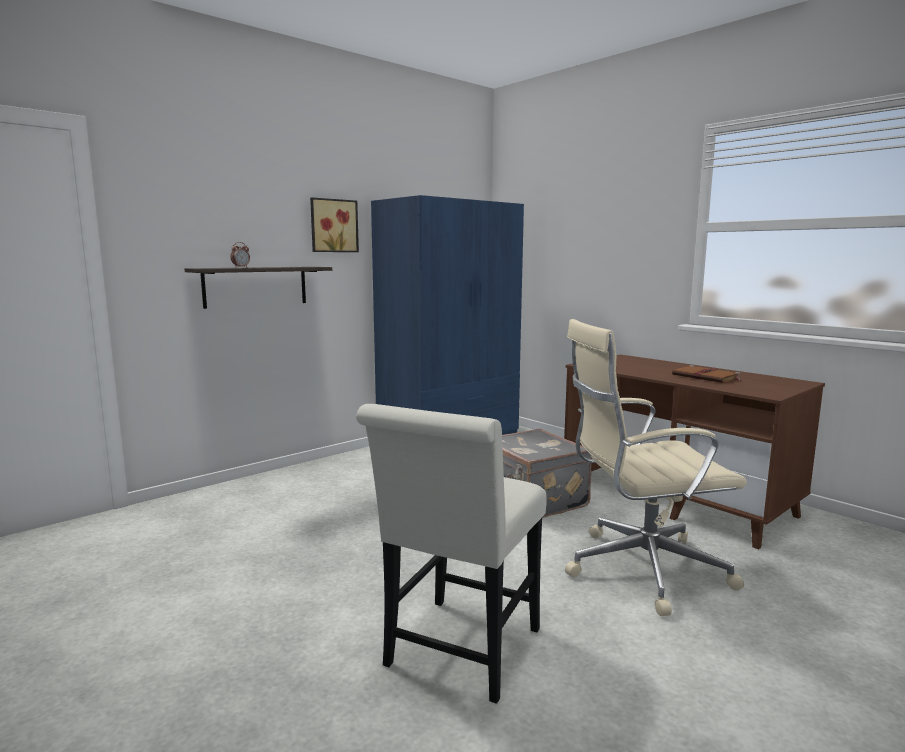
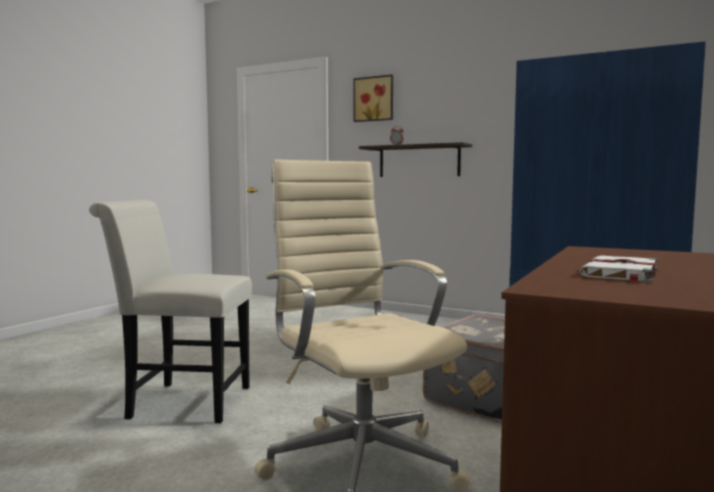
camera: 70 degrees right, 5 degrees down
picture [310,197,359,252] -> picture moved to [353,75,393,122]
brown book [672,365,740,383] -> white book [580,255,658,283]

